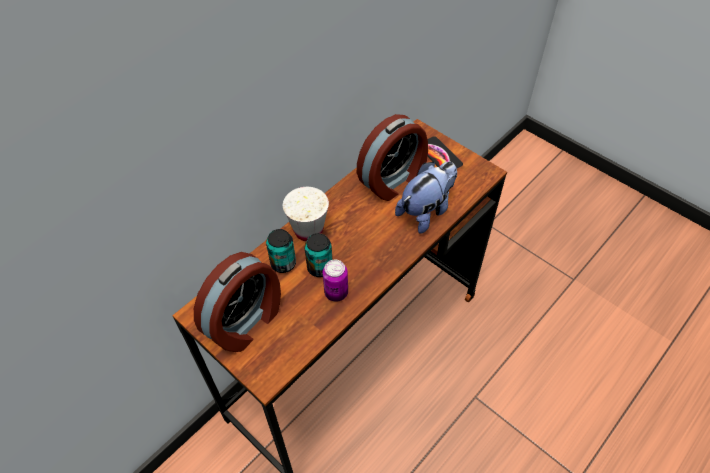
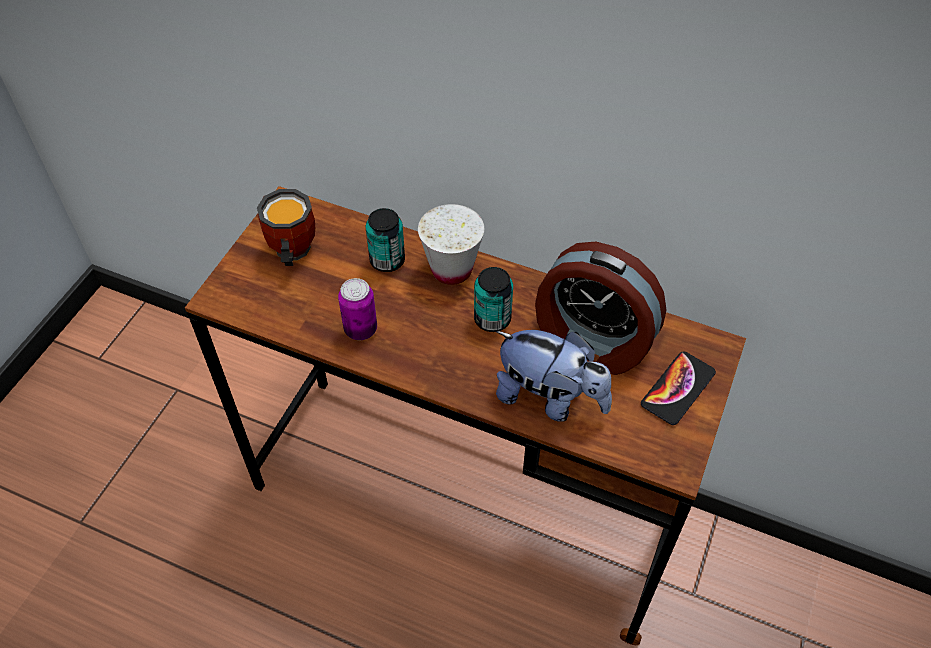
camera: 70 degrees right, 0 degrees up
alarm clock [194,252,281,352] -> mug [257,189,315,266]
can [304,233,333,277] -> can moved to [474,267,513,332]

